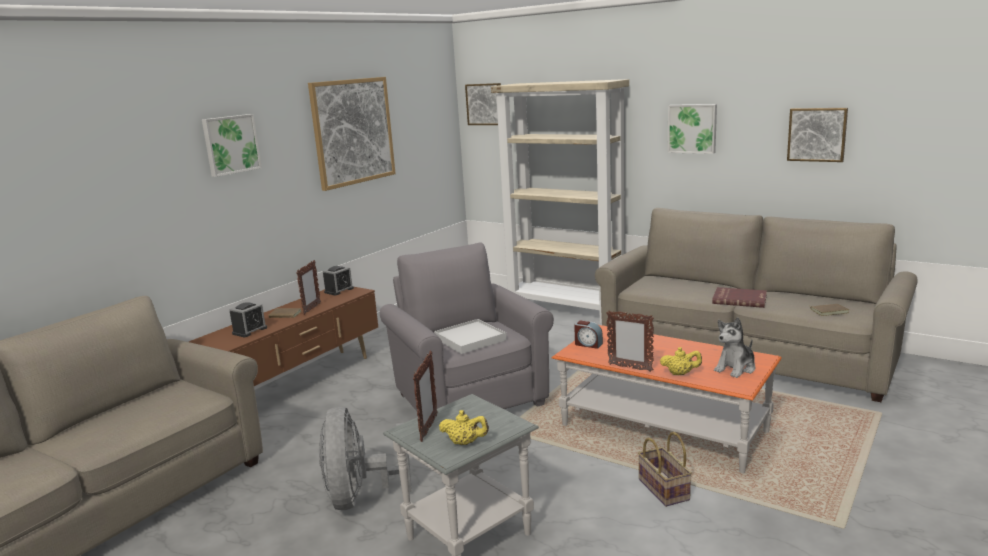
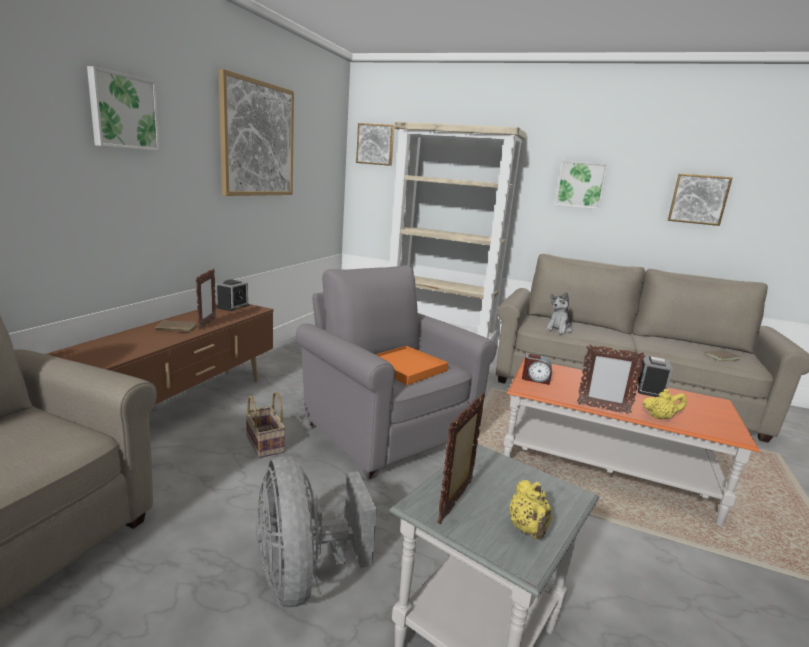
camera: 15 degrees left, 0 degrees up
alarm clock [229,302,267,337] -> alarm clock moved to [637,356,673,397]
picture frame [413,351,438,442] -> picture frame turned 150 degrees counterclockwise [437,392,485,524]
white tray [434,319,507,354] -> orange tray [375,346,448,385]
yellow teapot [439,410,489,445] -> yellow teapot turned 90 degrees clockwise [509,480,552,540]
basket [638,432,692,507] -> basket moved to [245,392,286,458]
red book [712,287,767,308] -> none
plush toy [714,317,755,378] -> plush toy moved to [545,292,572,335]

